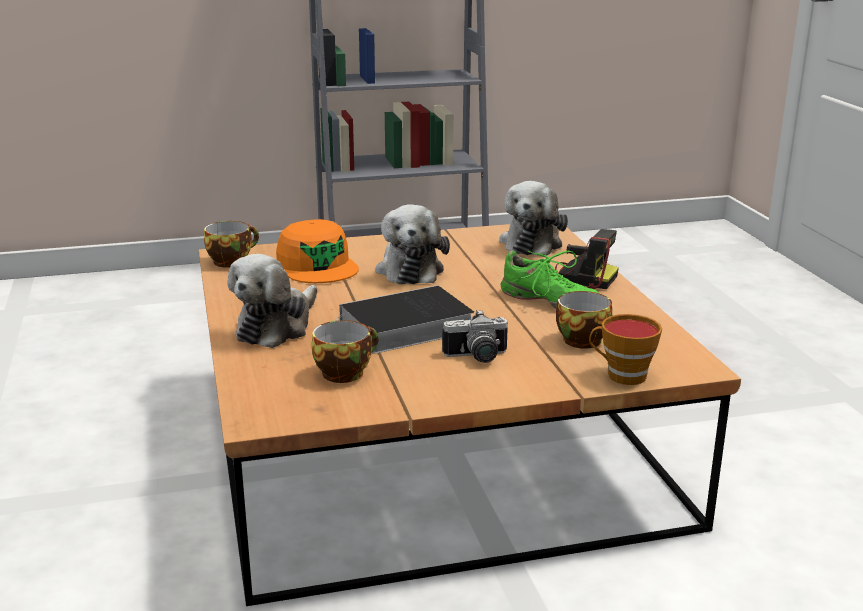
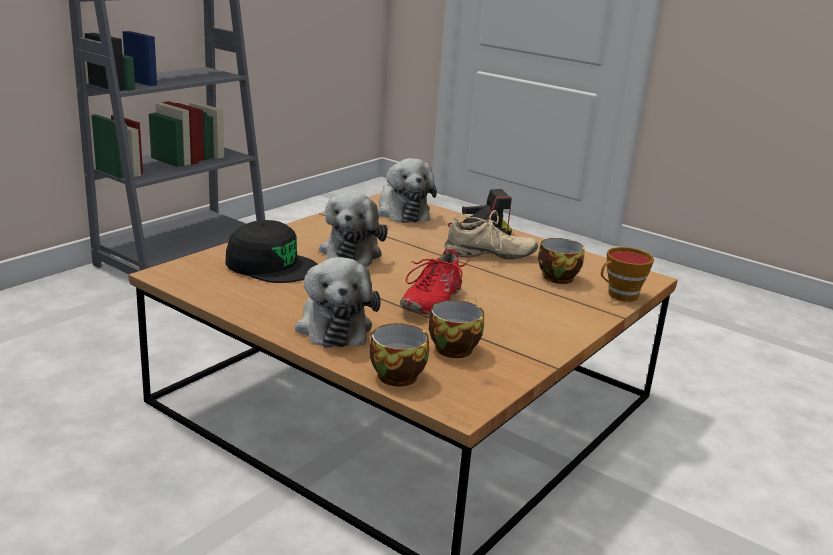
camera: 40 degrees left, 0 degrees up
cup [204,221,259,268] -> cup moved to [370,323,429,387]
orange cap [276,219,359,283] -> black cap [225,220,318,283]
book [334,285,474,354] -> red shoe [400,248,469,314]
plush toy [375,204,450,284] -> plush toy turned 45 degrees clockwise [319,192,388,267]
camera [442,310,508,363] -> none
green shoe [501,250,599,308] -> beige shoe [445,210,538,260]

